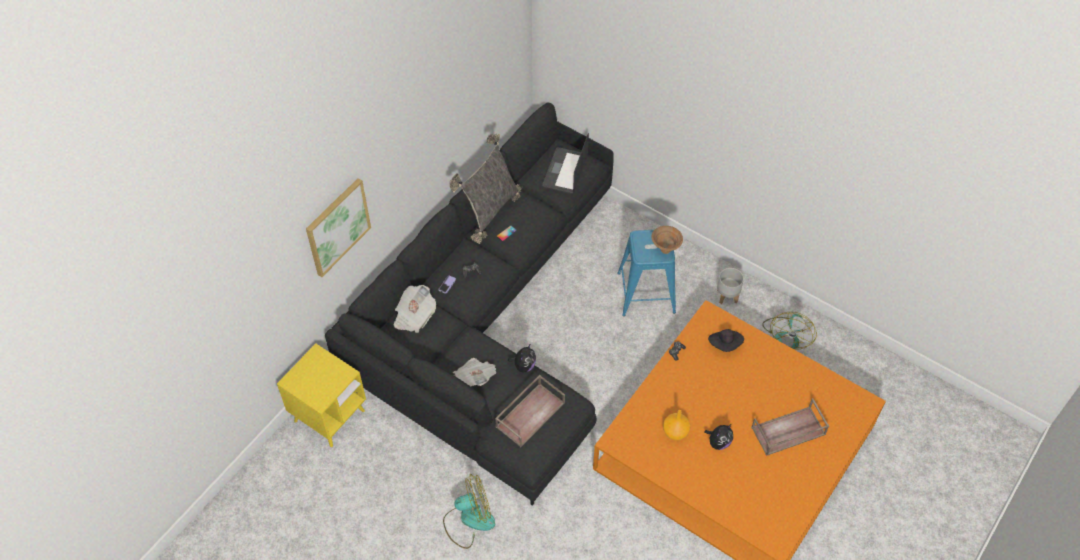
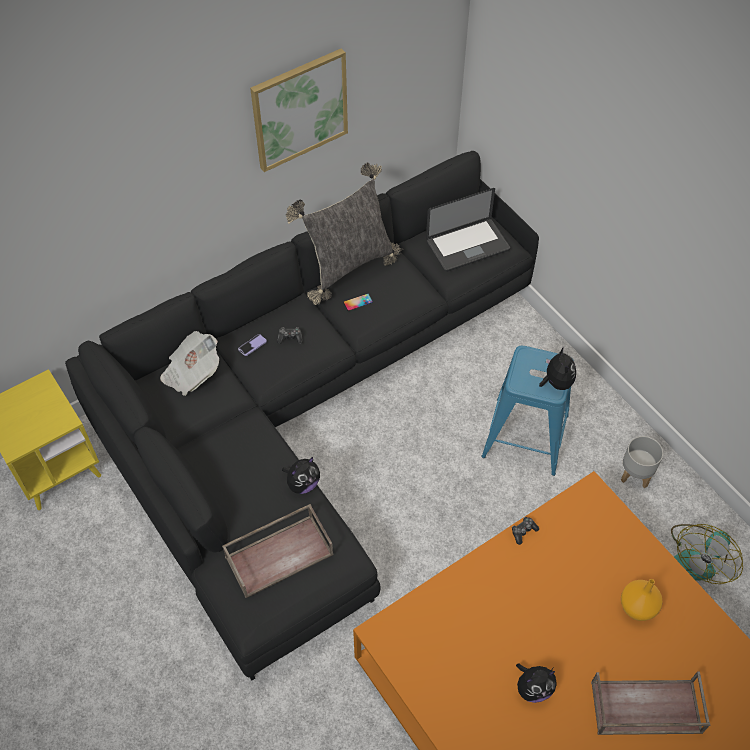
camera: 20 degrees right, 0 degrees up
picture [306,178,371,277] -> picture moved to [250,48,348,172]
fan [443,474,495,549] -> none
newspaper [453,358,496,386] -> none
laptop [542,133,589,194] -> laptop turned 150 degrees counterclockwise [426,188,510,272]
brown bowl [651,226,683,254] -> plush toy [539,348,576,390]
orange vase [663,410,690,440] -> orange vase moved to [621,579,662,621]
black hat [708,329,744,352] -> none

